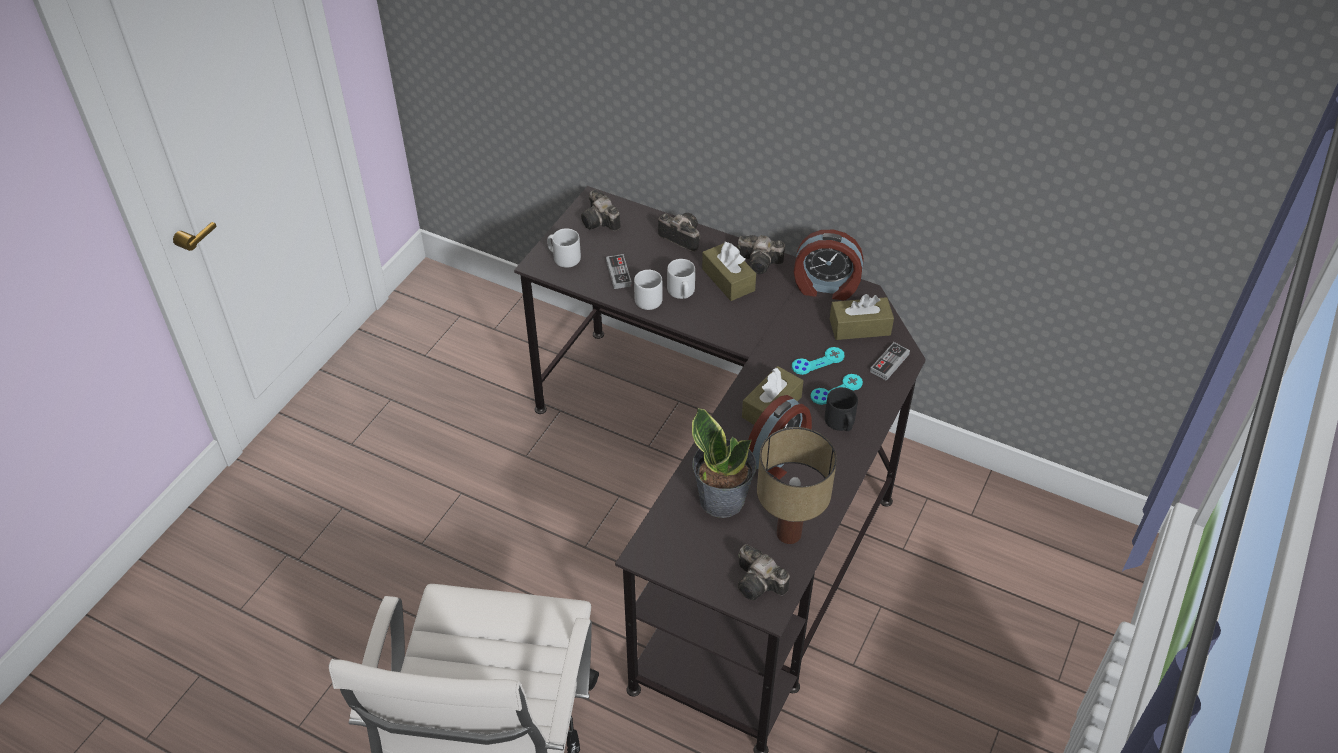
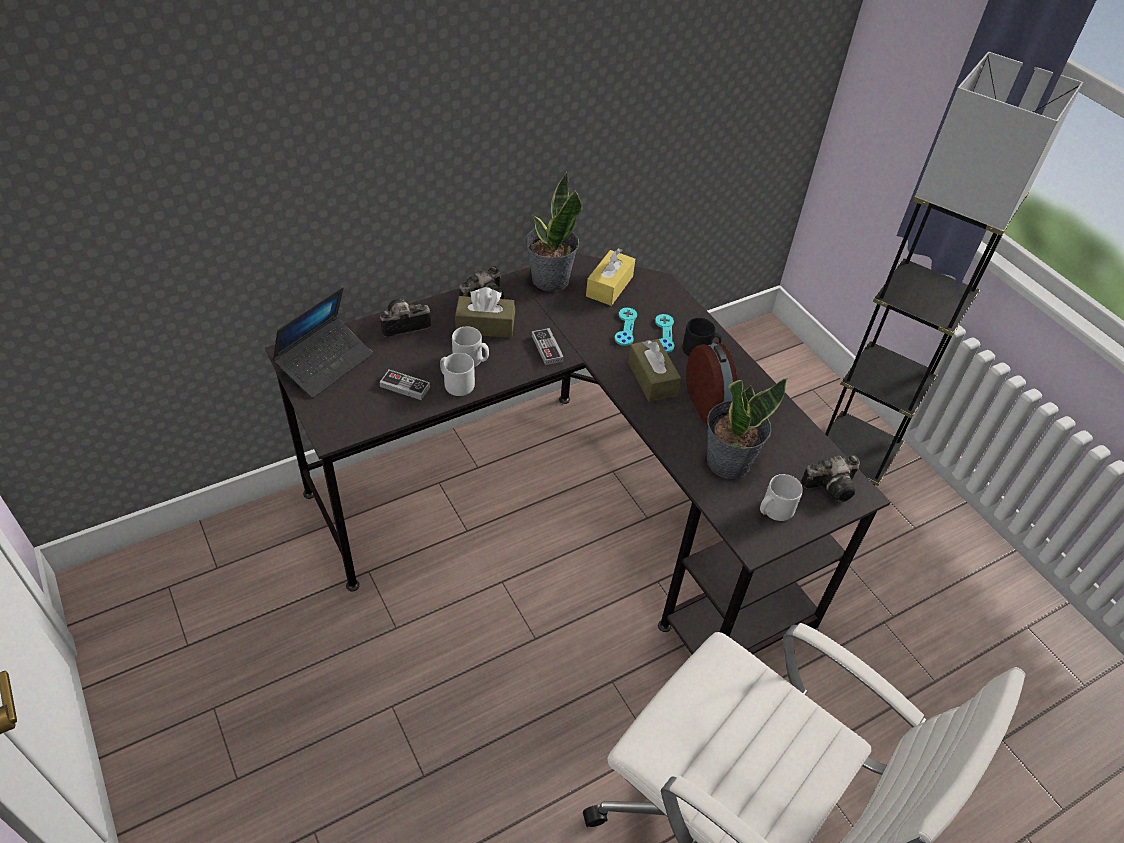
camera: 60 degrees left, 0 degrees up
grey mug [547,228,581,268] -> grey mug moved to [760,474,803,521]
camera [581,190,621,231] -> laptop [272,287,373,398]
table lamp [757,427,837,544] -> none
alarm clock [794,230,864,301] -> potted plant [525,171,583,292]
brown tissue box [830,294,894,340] -> yellow tissue box [586,248,635,306]
game controller [870,342,910,381] -> game controller moved to [532,328,564,365]
none -> grey floor lamp [825,52,1083,486]

